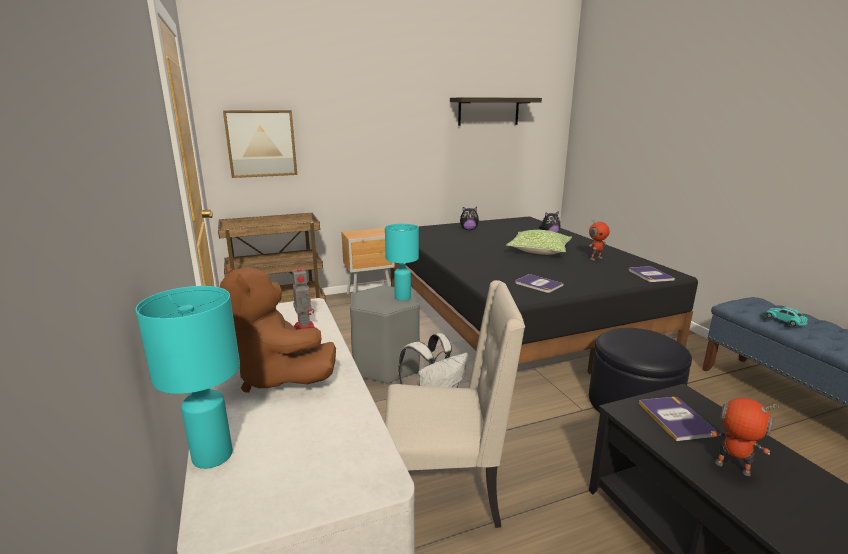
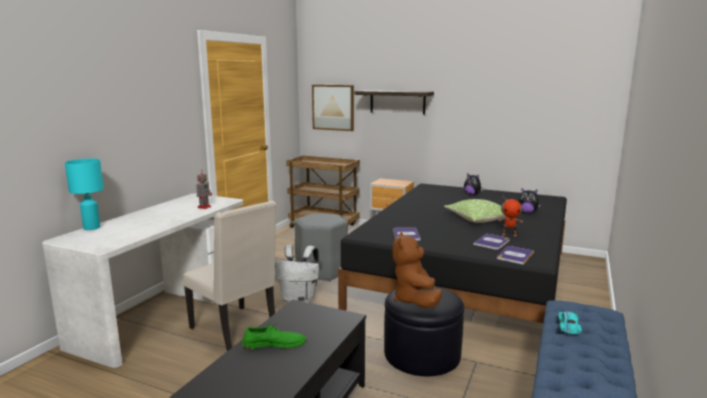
camera: 45 degrees right, 5 degrees down
brown plush toy [220,265,336,392] -> brown plush toy moved to [392,232,442,308]
turquoise table lamp [385,224,419,301] -> none
shelf [450,97,542,126] -> shelf moved to [354,90,434,114]
book [639,397,717,441] -> book moved to [473,234,510,250]
toy robot [710,398,779,476] -> green shoe [242,323,306,350]

